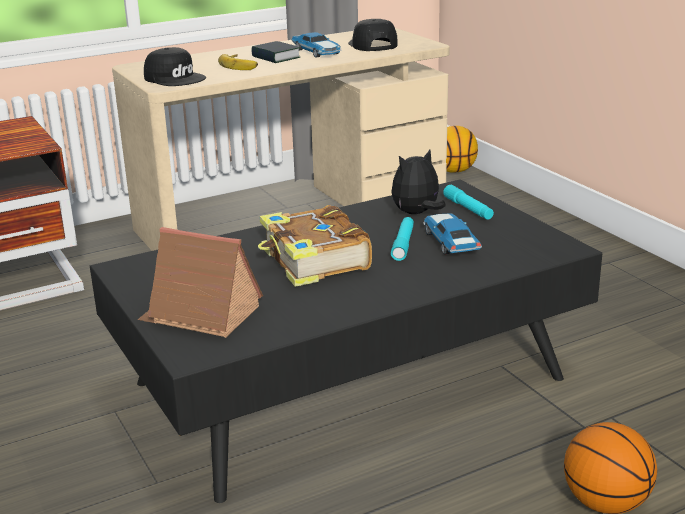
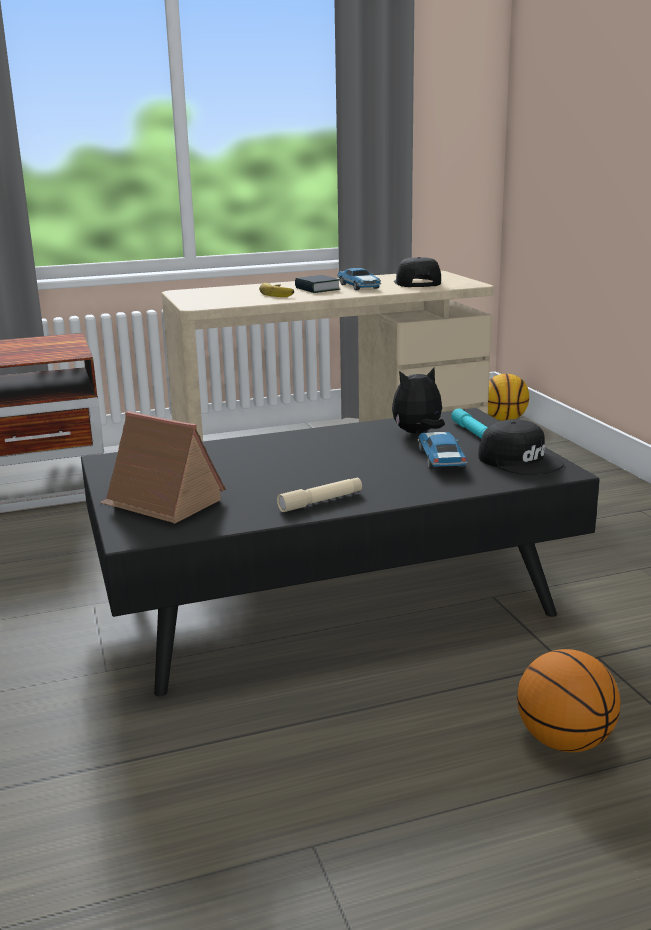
camera: 10 degrees right, 5 degrees down
black cap [144,47,206,86] -> black cap moved to [478,419,564,475]
book [258,205,372,287] -> none
turquoise flashlight [391,217,414,261] -> none
none -> beige flashlight [277,478,362,512]

